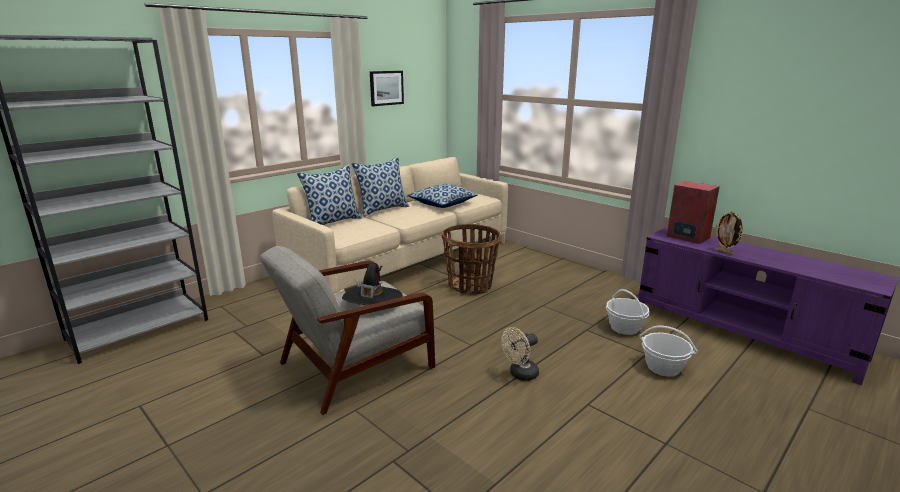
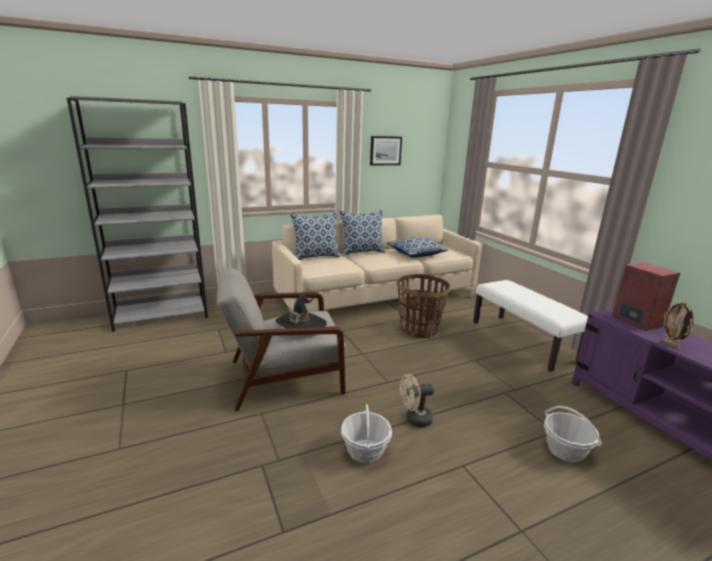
camera: 20 degrees right, 0 degrees up
basket [606,289,649,335] -> basket moved to [341,404,392,463]
none -> white bench [473,280,588,371]

